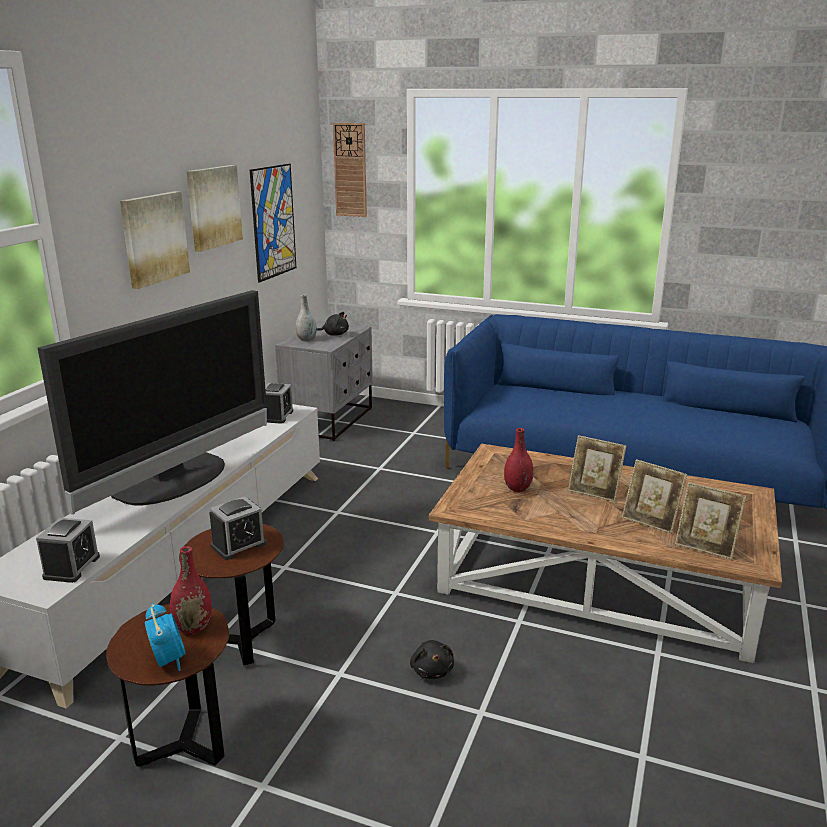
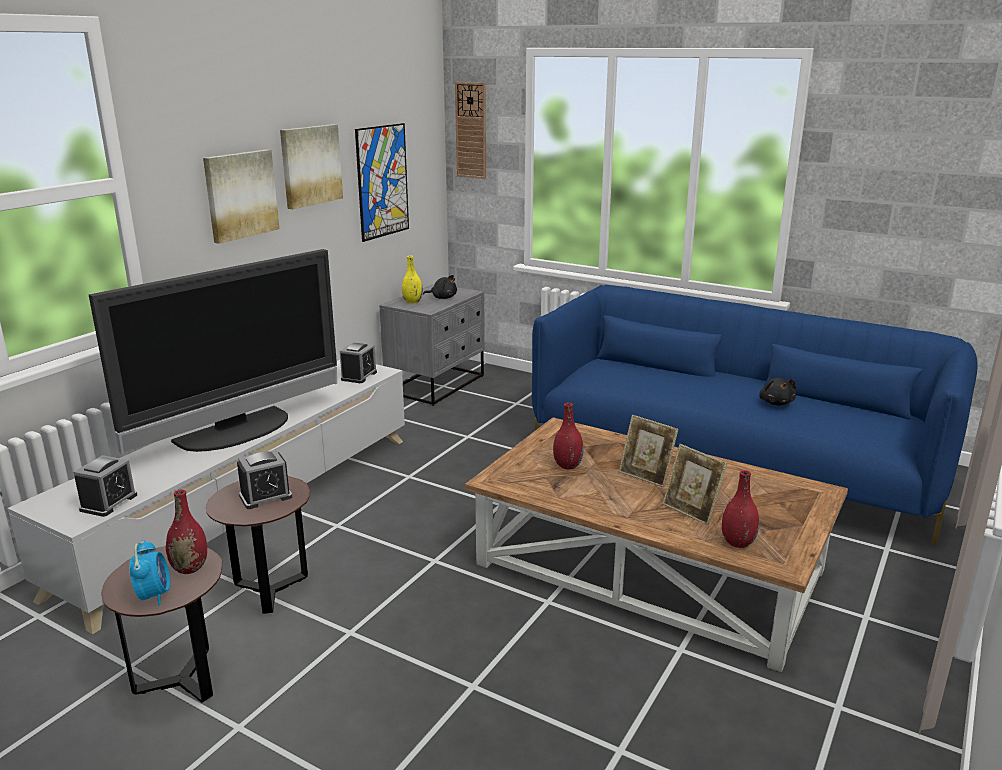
camera: 10 degrees right, 0 degrees up
grey vase [296,294,317,342] -> yellow vase [402,256,423,303]
black plush toy [410,640,454,679] -> black plush toy moved to [759,378,796,406]
picture frame [675,482,746,560] -> red vase [722,470,759,548]

